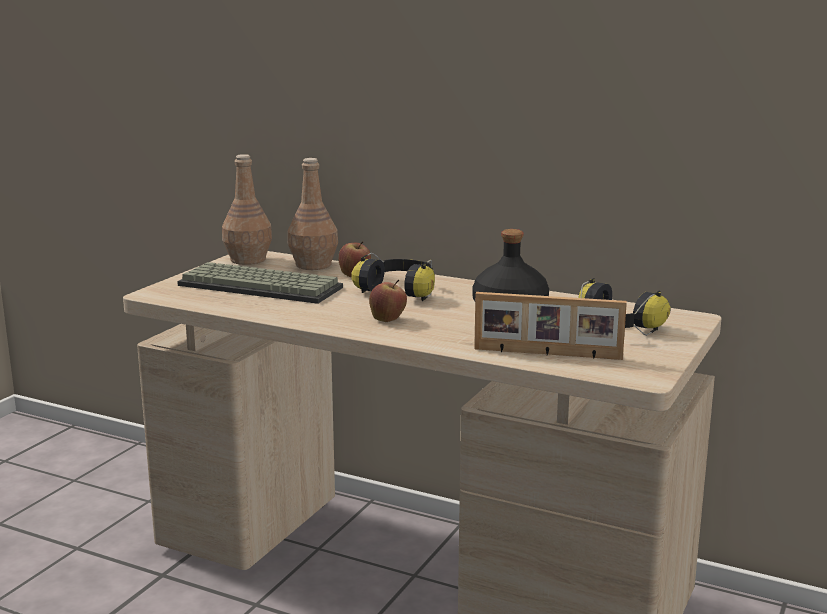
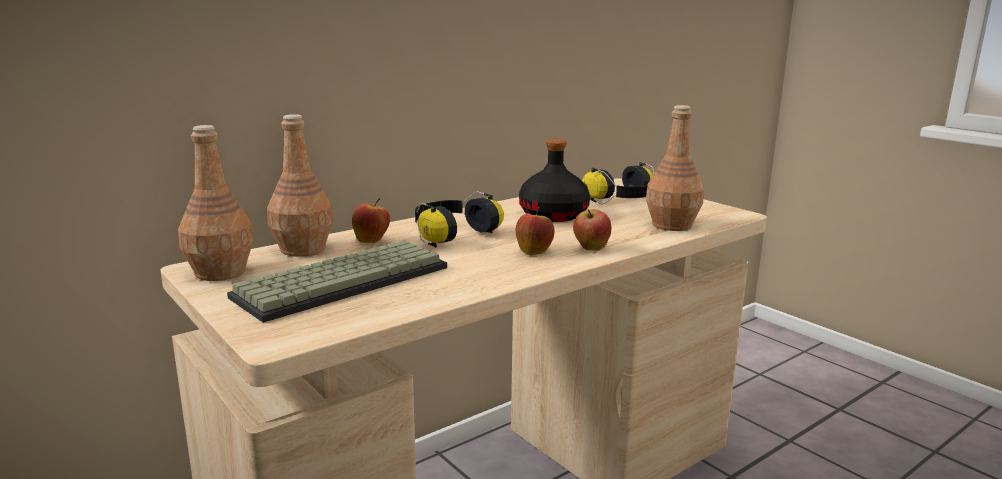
camera: 65 degrees left, 0 degrees up
picture frame [474,292,627,360] -> brown bottle [646,105,704,231]
none -> apple [573,209,612,251]

